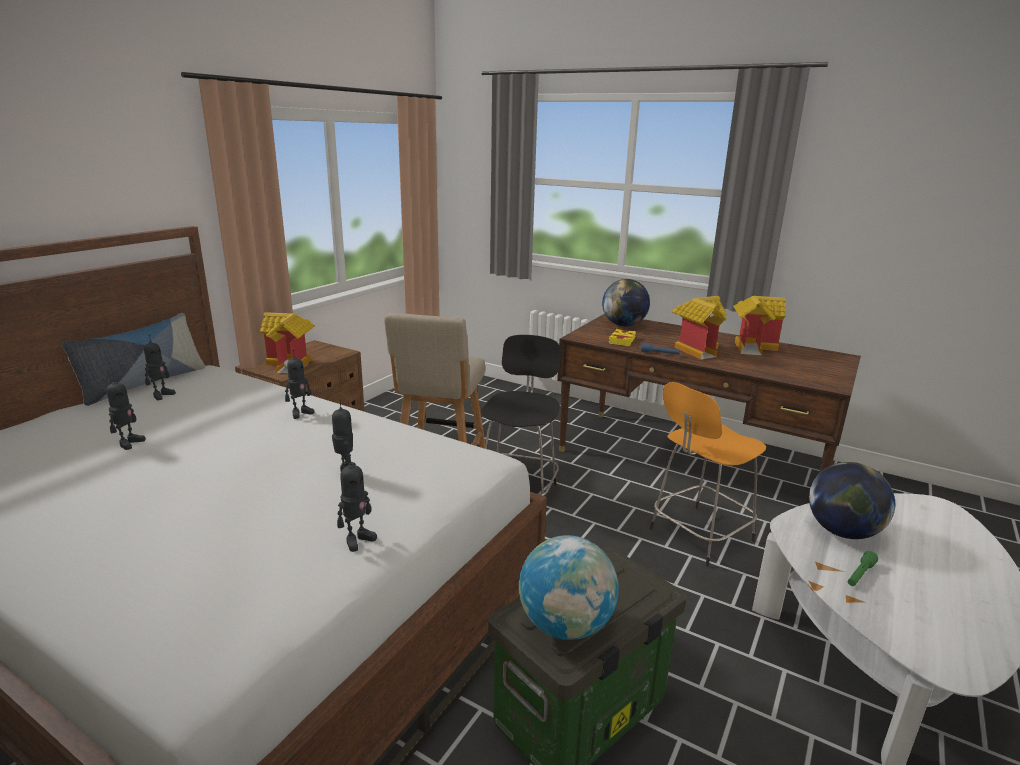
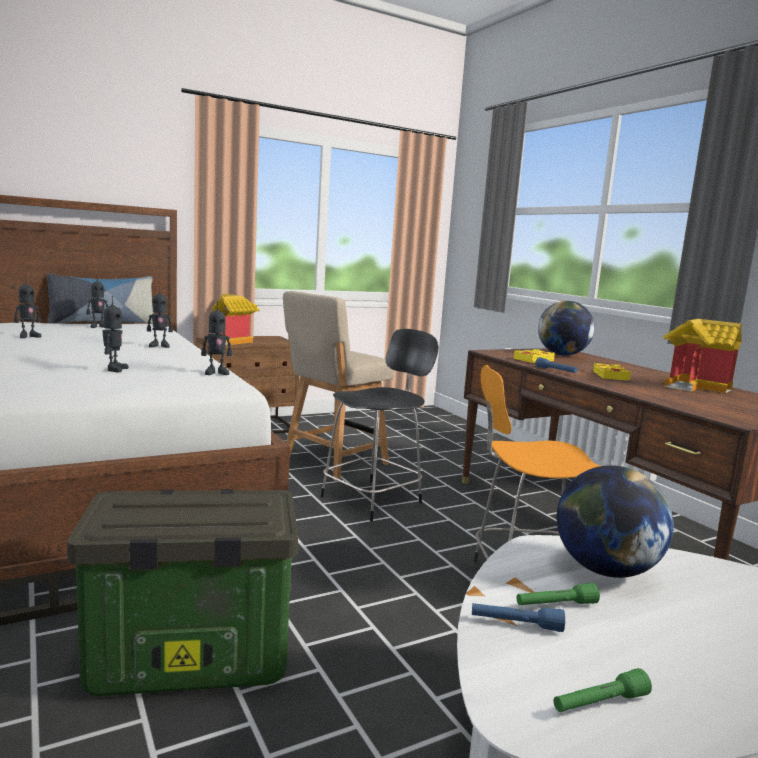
camera: 30 degrees right, 10 degrees down
toy robot [337,454,377,552] -> toy robot moved to [201,301,232,375]
globe [519,535,619,640] -> none
toy house [672,296,727,359] -> yellow book [593,363,631,381]
none -> blue flashlight [472,603,565,632]
none -> green flashlight [554,668,652,712]

